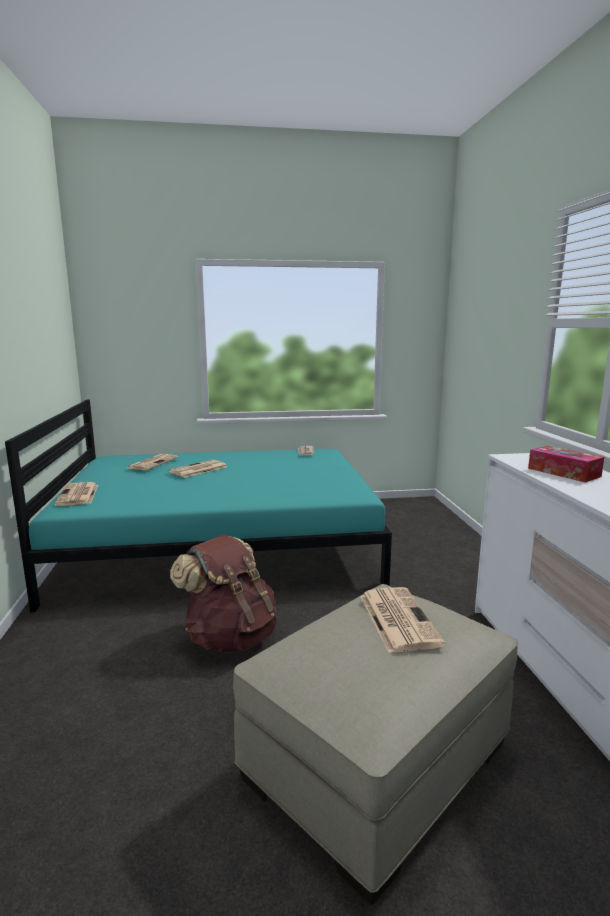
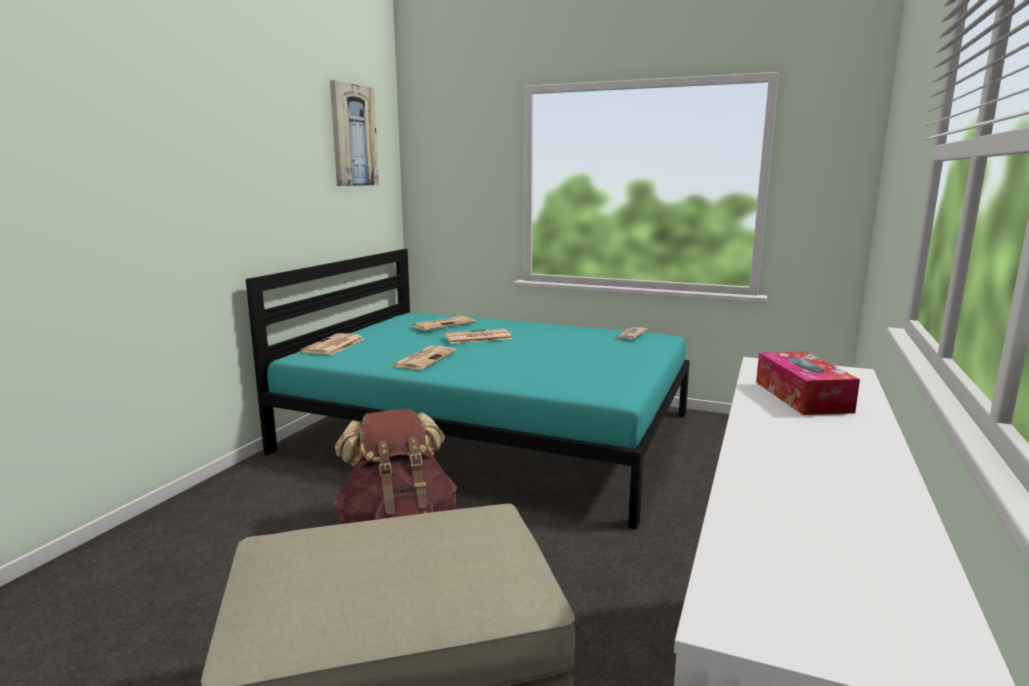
camera: 30 degrees right, 0 degrees up
newspaper [360,587,445,653] -> newspaper moved to [393,346,456,370]
none -> picture [330,80,379,186]

